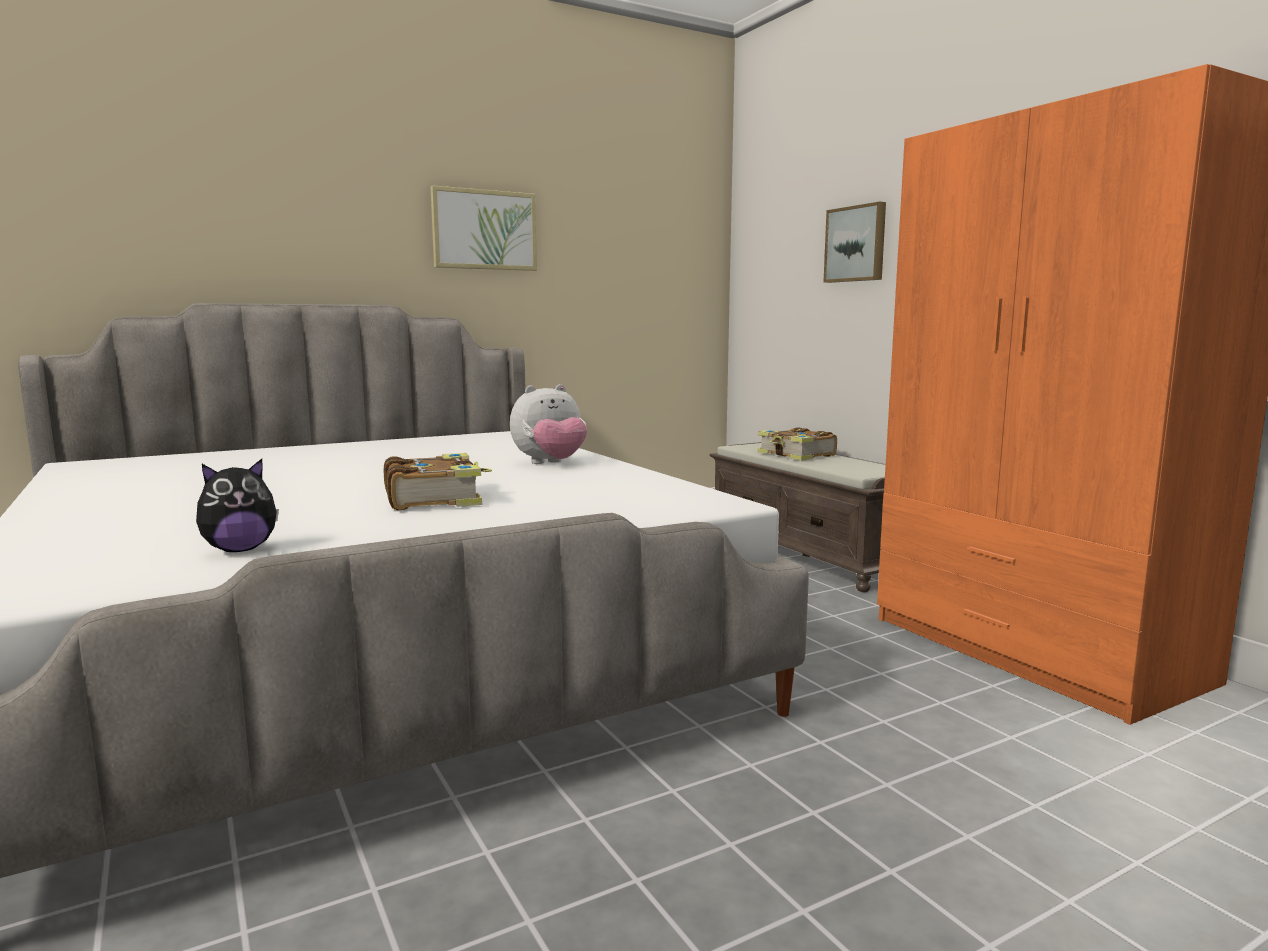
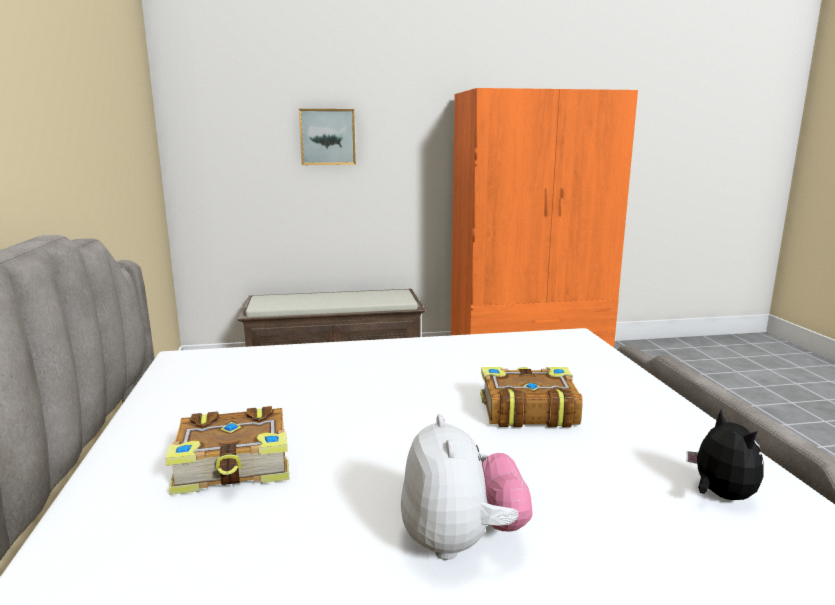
camera: 70 degrees left, 5 degrees up
picture [430,185,537,271] -> none
plush toy [510,384,587,464] -> plush toy moved to [401,414,532,560]
book [758,427,837,461] -> book moved to [165,406,290,495]

